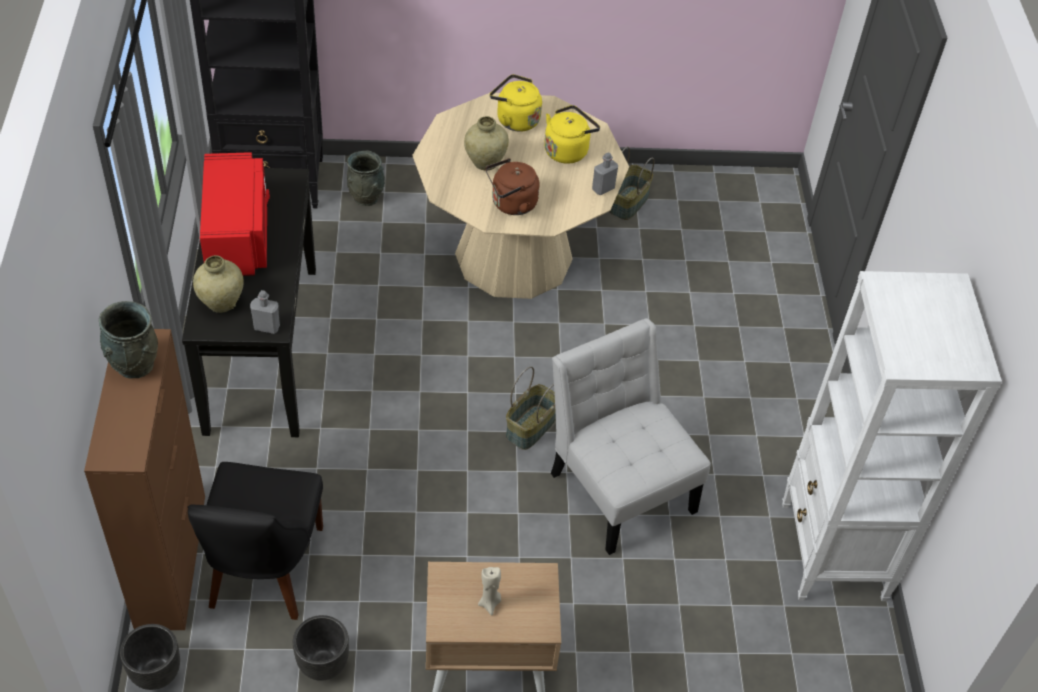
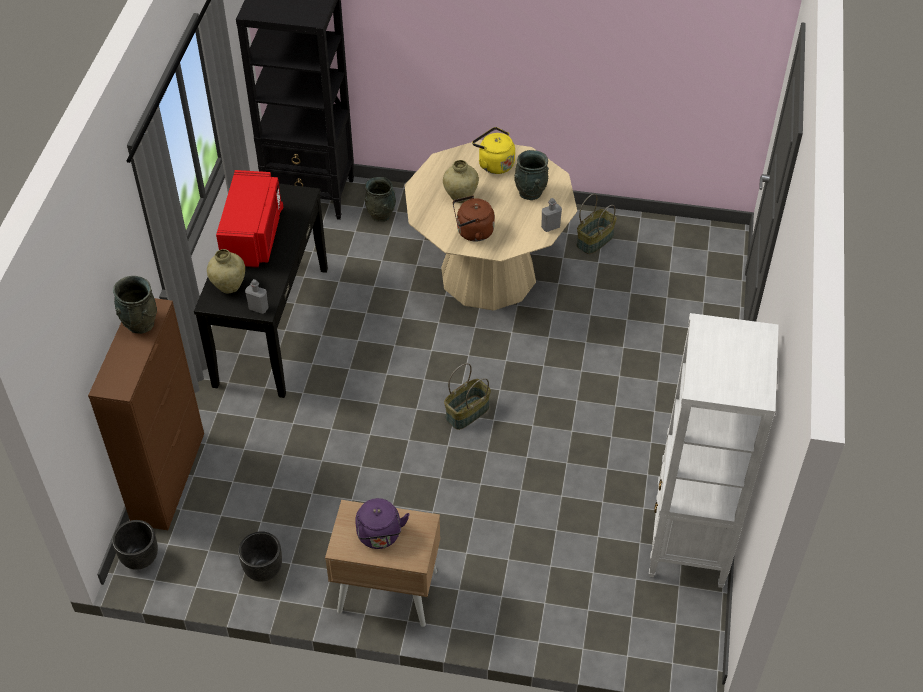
camera: 15 degrees right, 0 degrees up
black chair [188,462,323,620] -> none
beige candle [478,567,501,616] -> purple kettle [355,498,410,549]
yellow kettle [544,105,600,164] -> grey vase [514,150,549,200]
white chair [551,318,711,555] -> none

